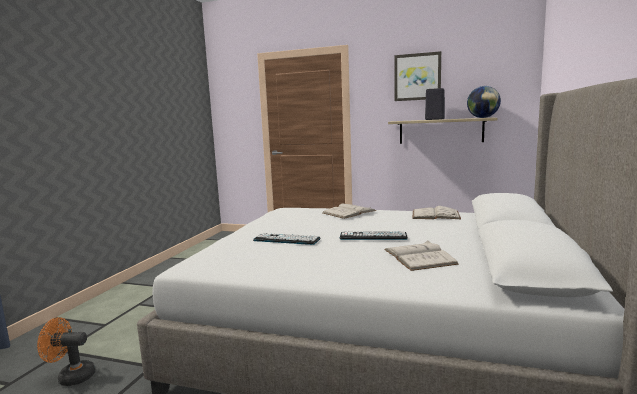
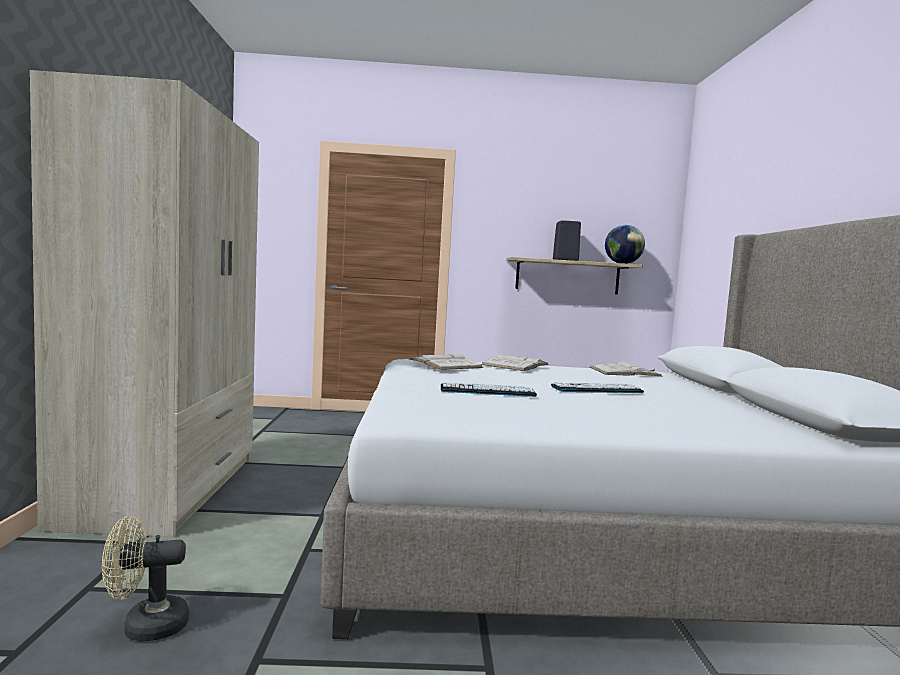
camera: 20 degrees left, 5 degrees down
orange fan [37,317,96,386] -> beige fan [102,516,189,642]
white book [384,240,459,271] -> white book moved to [410,352,483,370]
picture [394,51,441,101] -> none
none -> beige wardrobe [30,70,259,537]

